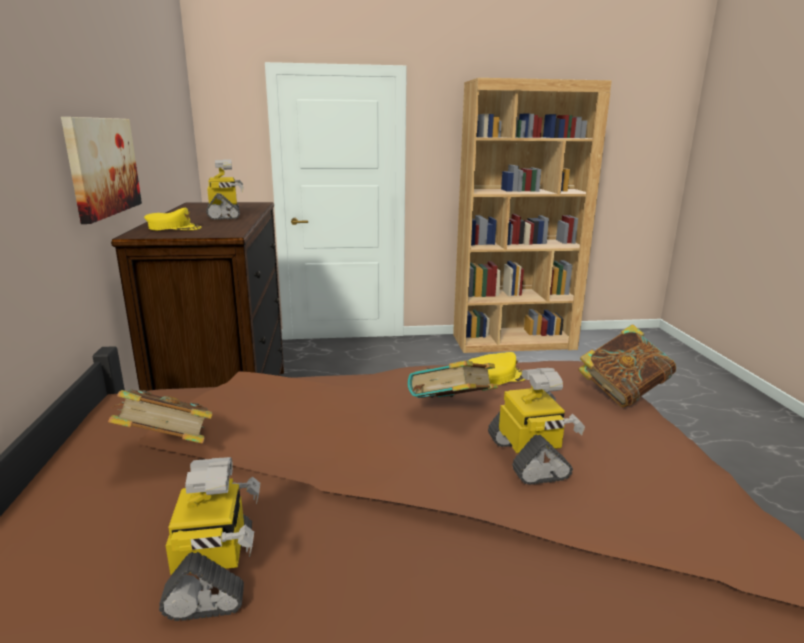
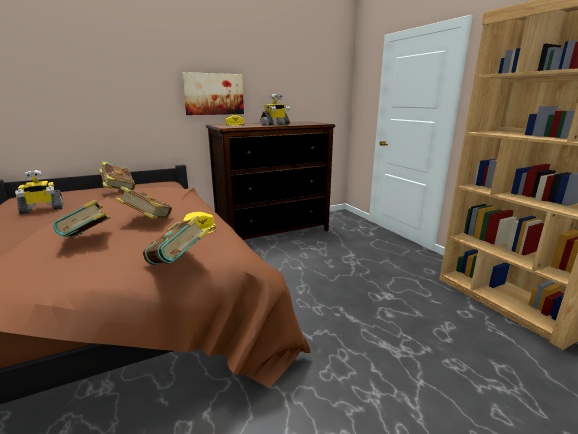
camera: 70 degrees right, 0 degrees up
toy robot [488,368,585,485] -> book [53,200,110,238]

